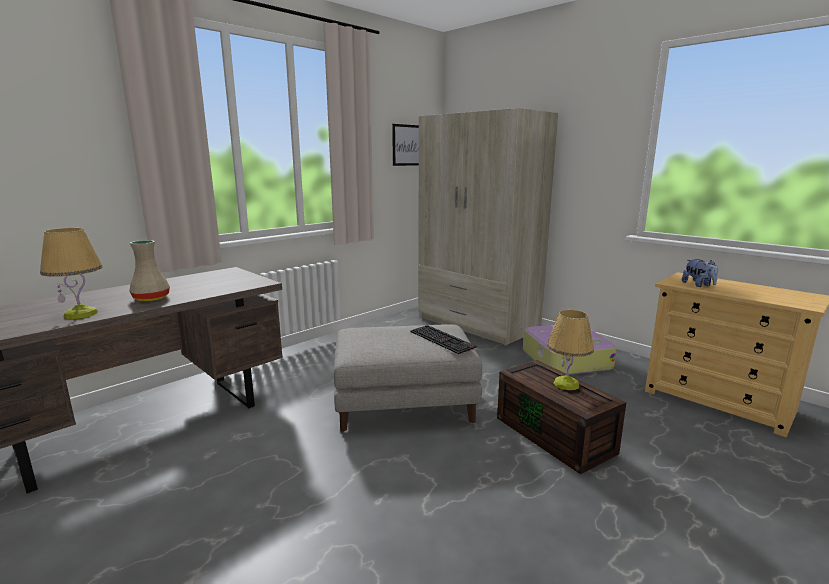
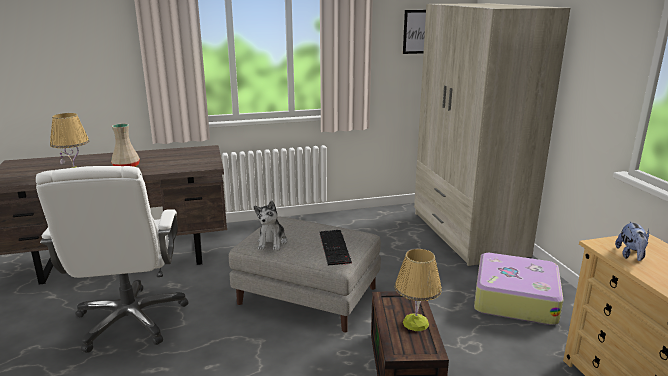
camera: 30 degrees right, 5 degrees up
none -> white office chair [36,166,189,353]
none -> plush toy [254,201,287,251]

